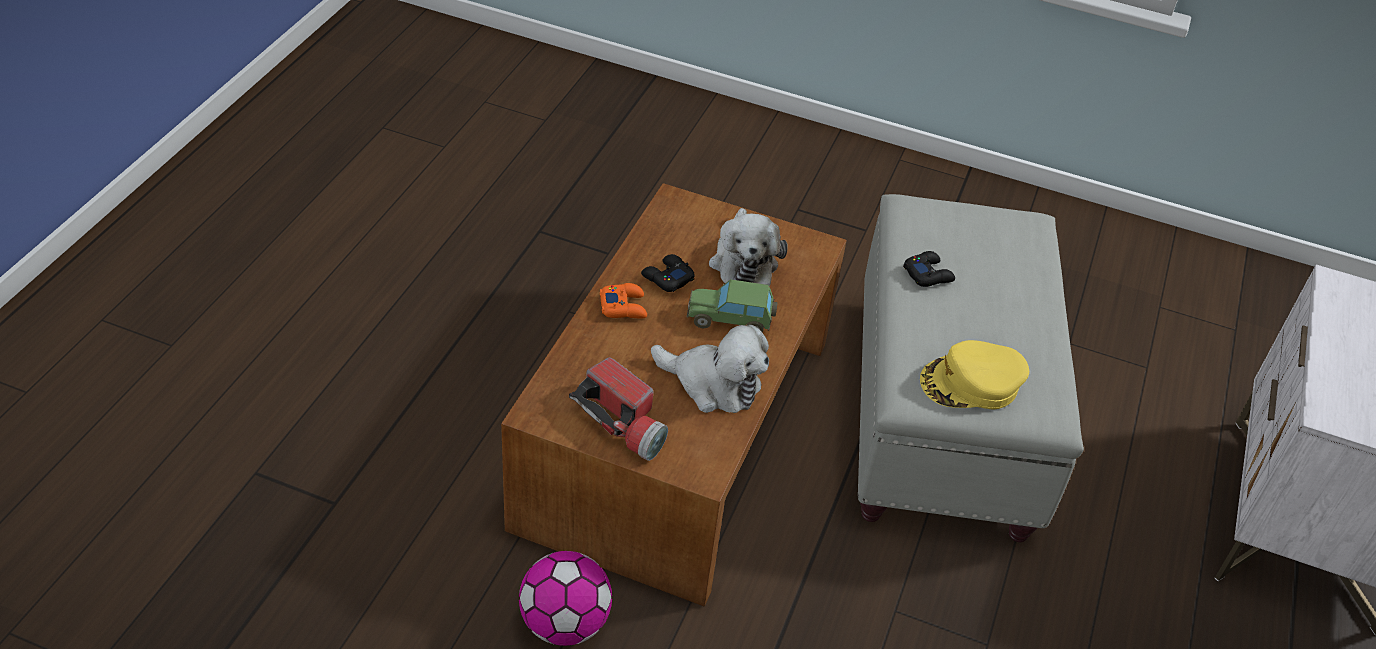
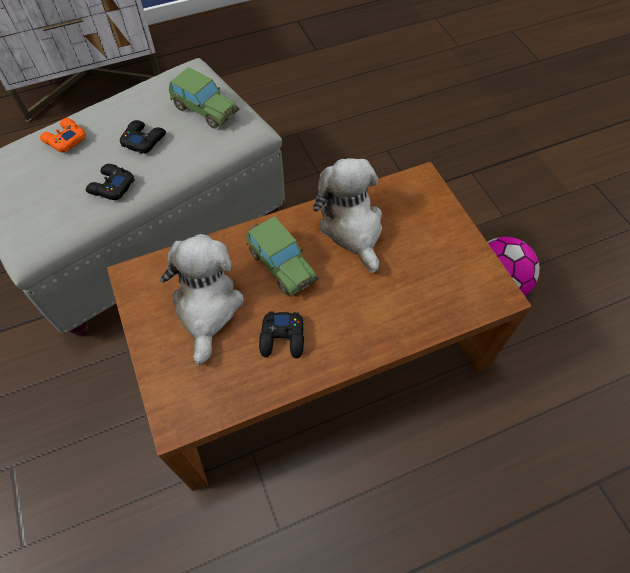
camera: 130 degrees left, 15 degrees up
flashlight [569,357,668,461] -> none
orange game controller [600,283,647,319] -> orange game controller moved to [40,118,86,152]
plush toy [709,208,788,286] -> plush toy turned 45 degrees counterclockwise [160,234,244,365]
yellow cap [920,340,1029,410] -> toy car [169,67,239,129]
none -> black game controller [120,120,166,154]

